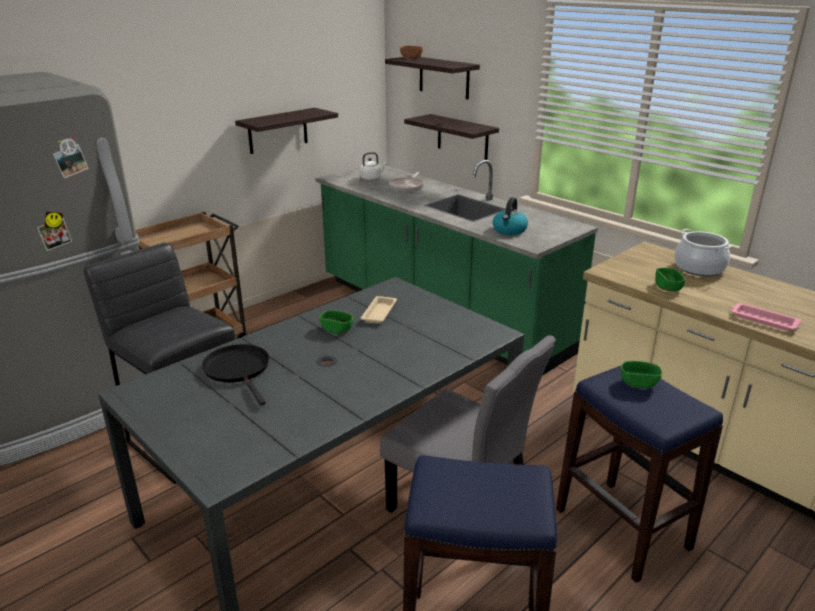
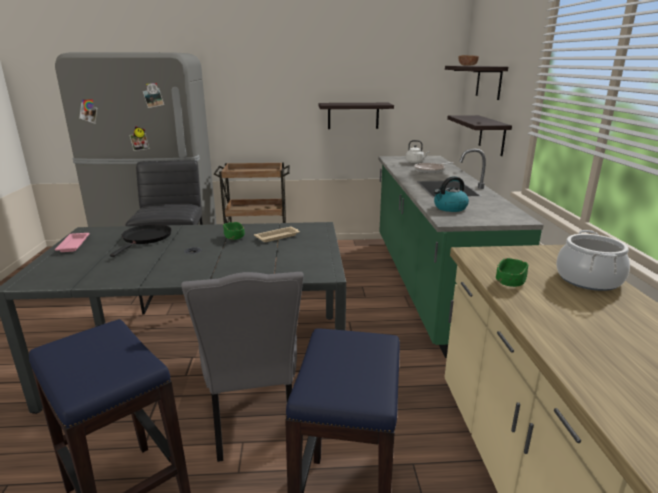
camera: 40 degrees right, 5 degrees down
green bowl [621,361,662,389] -> none
pink tray [731,303,801,331] -> pink tray moved to [55,233,90,252]

